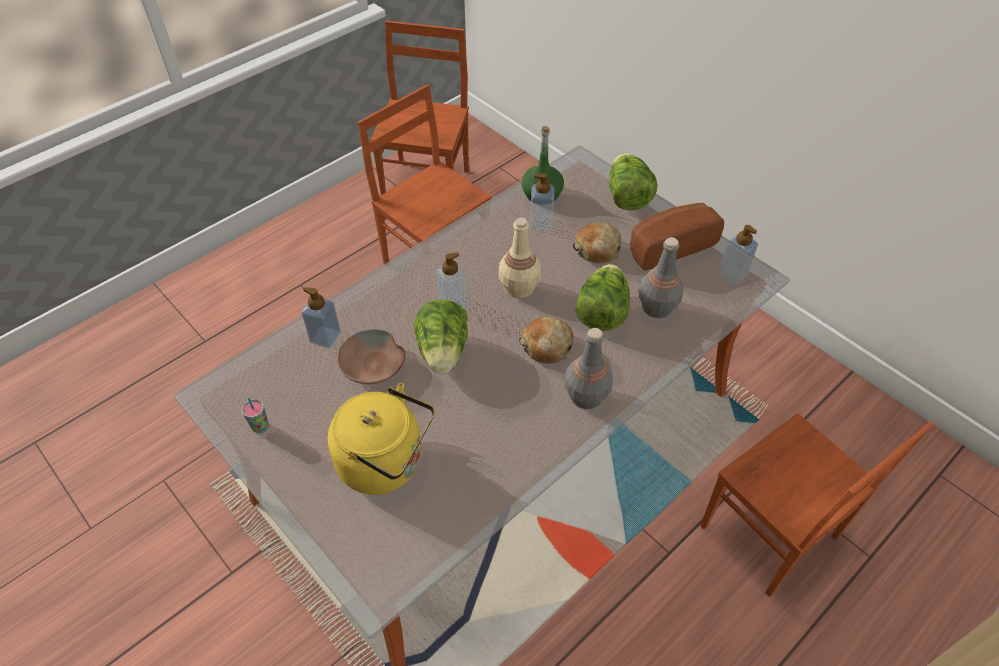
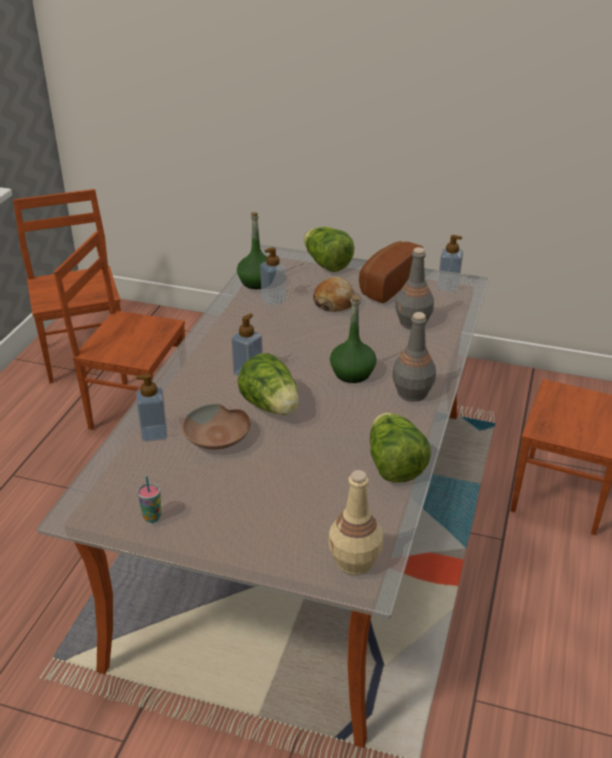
camera: 30 degrees left, 15 degrees down
yellow kettle [328,383,435,495] -> none
beige bottle [498,217,541,298] -> beige bottle moved to [328,470,383,575]
bread [519,317,574,364] -> green bottle [330,295,377,383]
lettuce [575,264,630,331] -> lettuce moved to [370,413,431,483]

